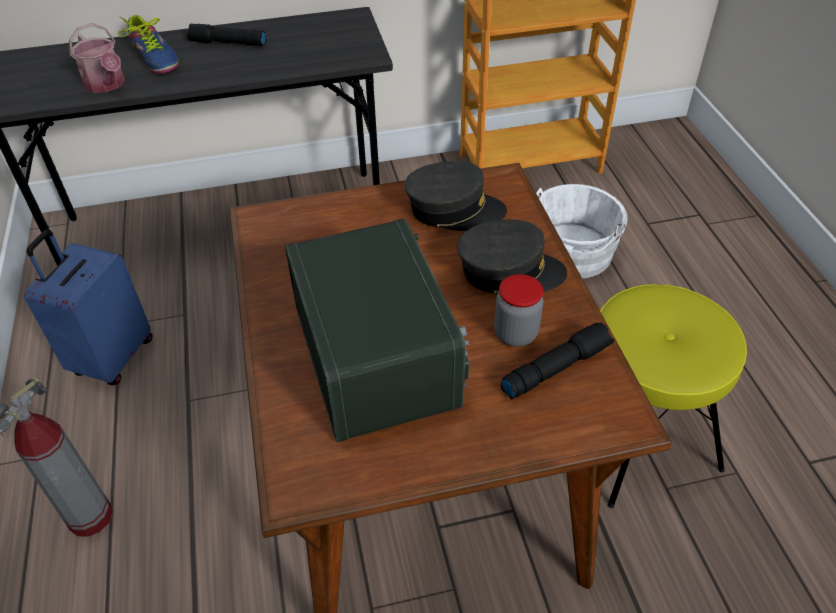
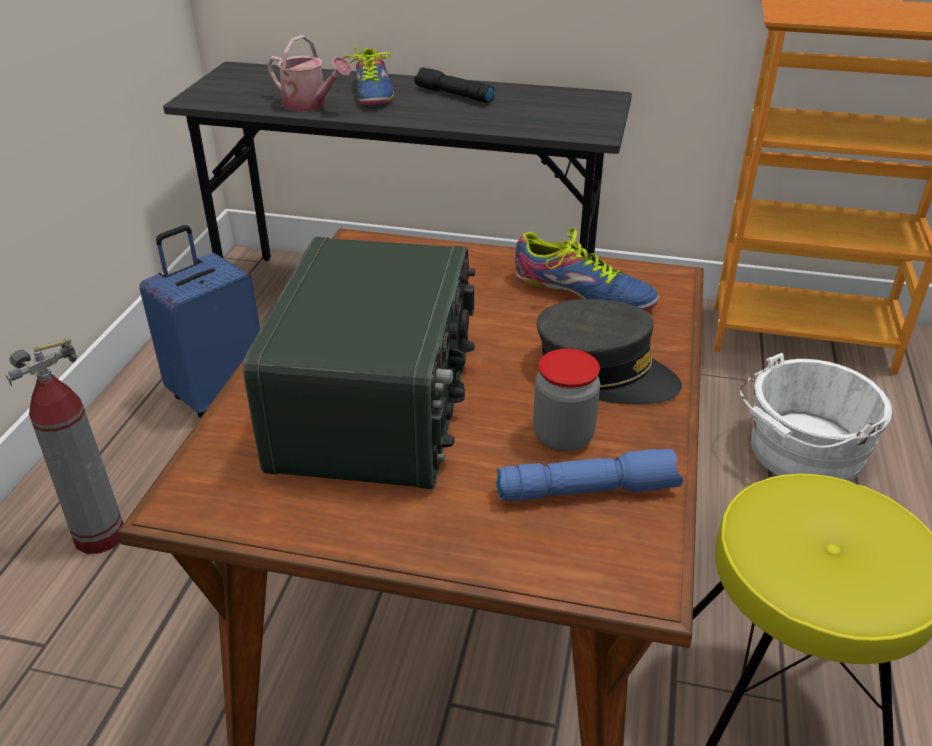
camera: 25 degrees right, 10 degrees down
watering can [69,23,125,93] -> watering can turned 45 degrees counterclockwise [267,35,351,112]
grey cap [405,161,507,231] -> shoe [515,228,659,311]
black flashlight [501,323,614,399] -> blue flashlight [496,449,683,501]

